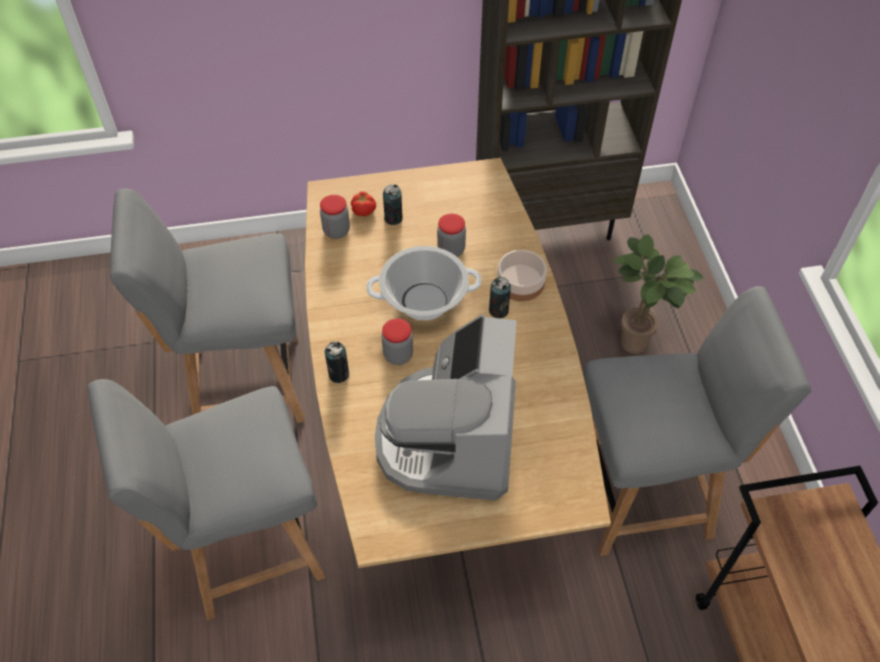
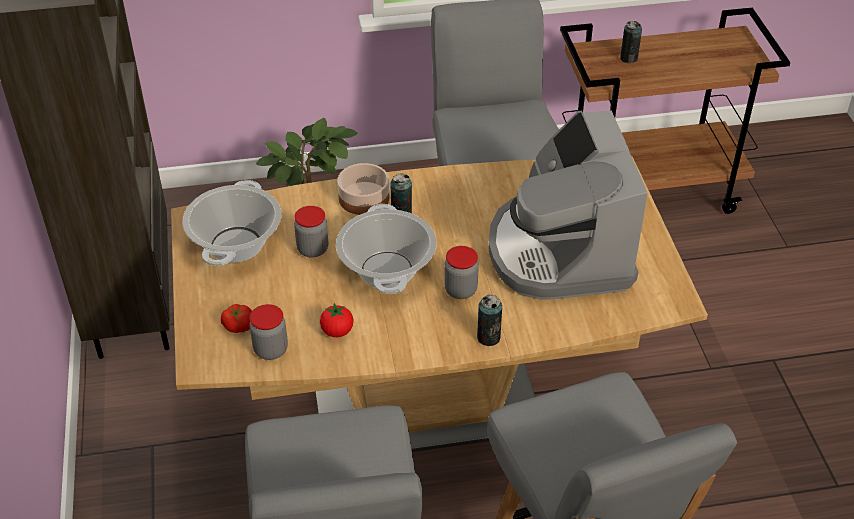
camera: 90 degrees left, 10 degrees down
coffee machine [375,315,517,501] -> coffee machine turned 75 degrees clockwise [488,110,648,300]
can [383,184,402,225] -> can moved to [620,21,642,63]
none -> cooking pot [182,180,282,266]
none -> tomato [320,303,354,337]

